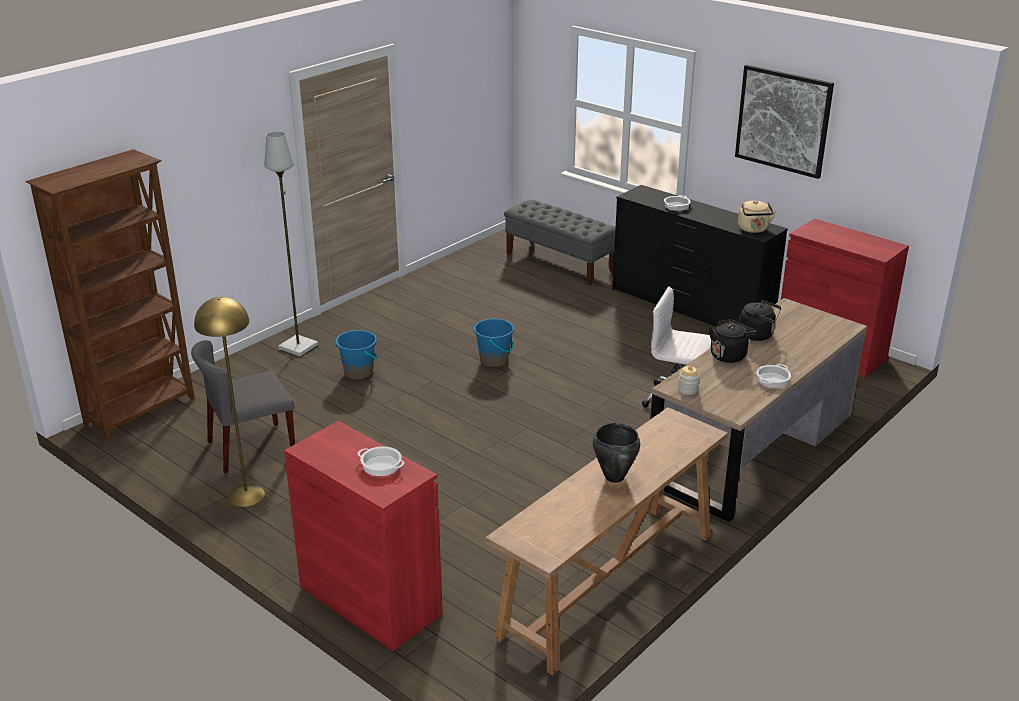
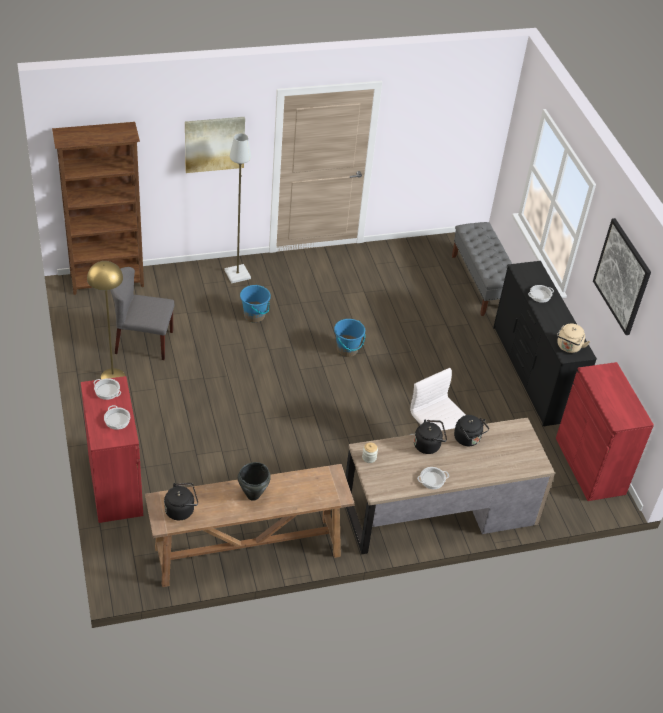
camera: 30 degrees right, 15 degrees up
none -> cooking pot [93,378,121,400]
none -> black kettle [164,483,198,520]
none -> picture [185,117,245,173]

